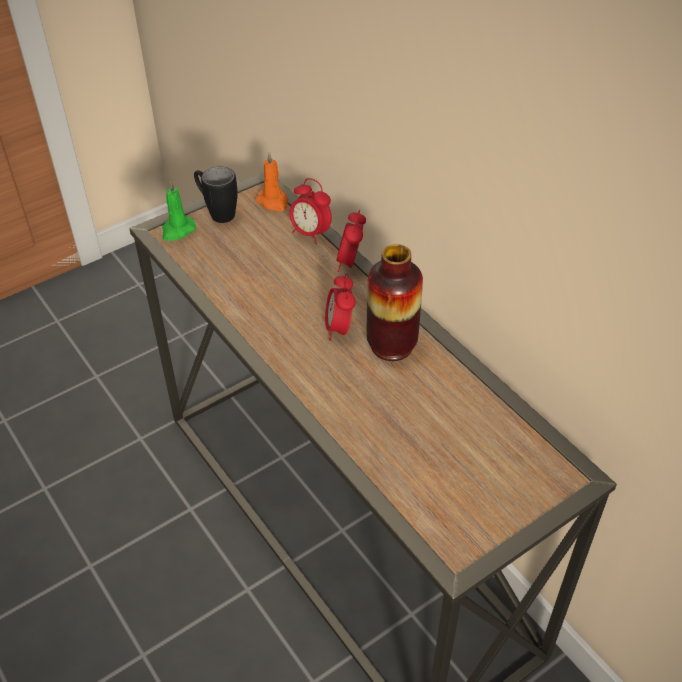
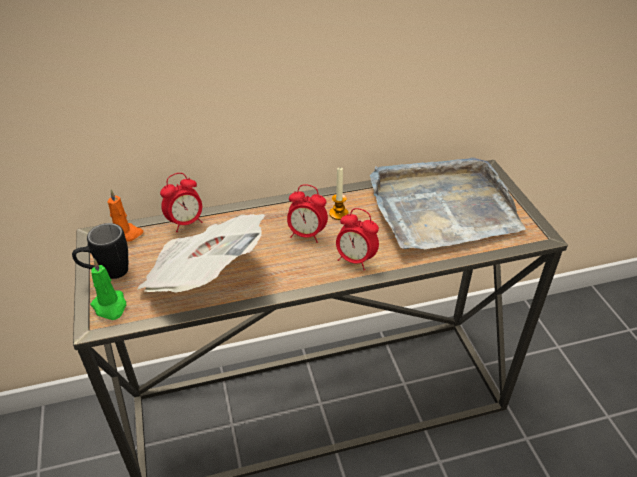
camera: 70 degrees left, 5 degrees down
alarm clock [336,210,366,272] -> alarm clock moved to [336,208,379,270]
vase [367,244,423,361] -> candle [329,168,349,220]
none -> newspaper [137,214,265,293]
none -> grey tray [370,158,526,249]

